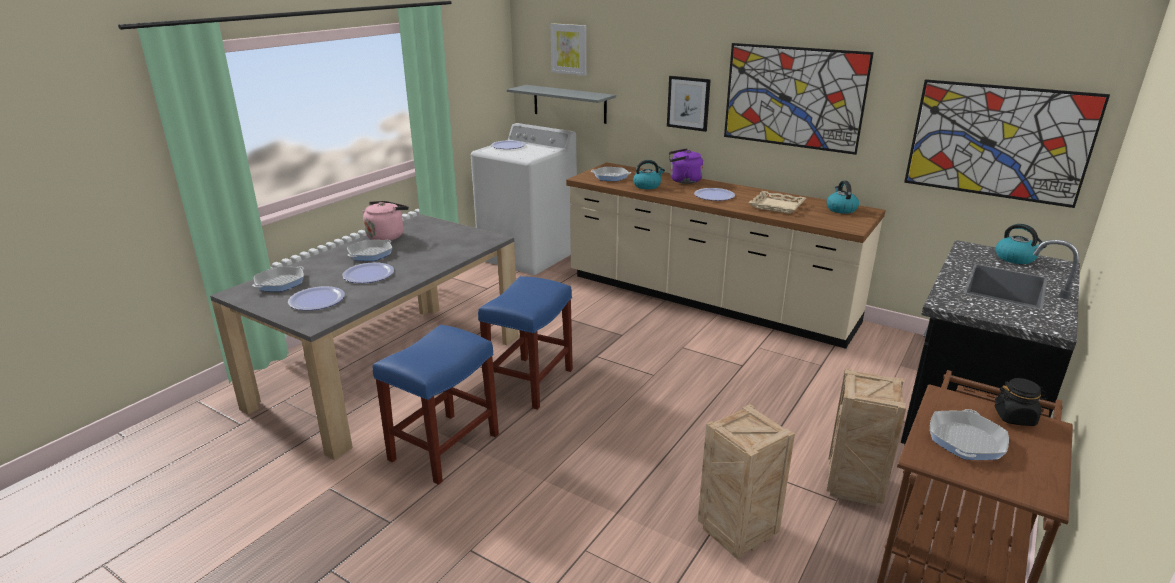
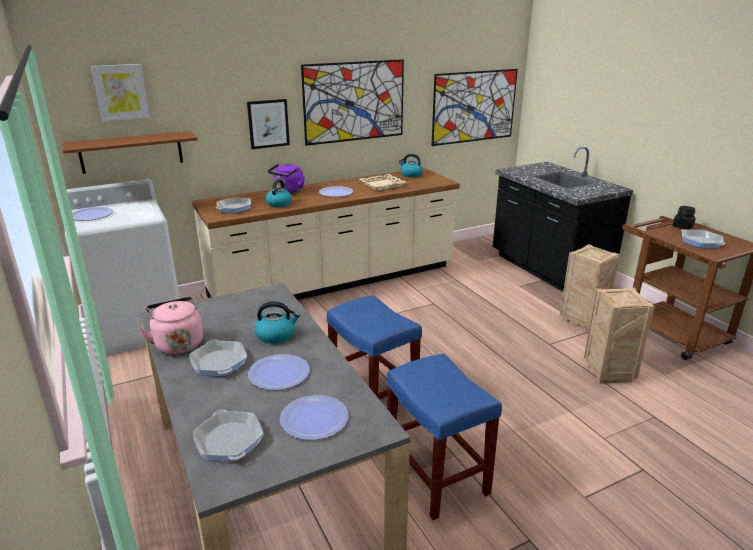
camera: 60 degrees left, 0 degrees up
grey shelf [507,85,616,124] -> brown shelf [62,131,198,174]
kettle [996,224,1047,264] -> kettle moved to [255,301,300,344]

